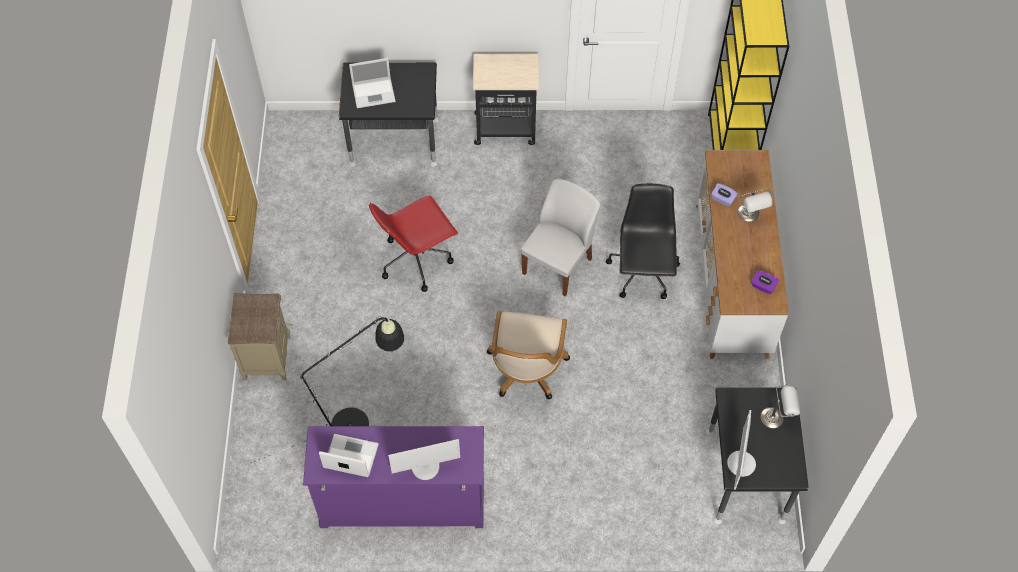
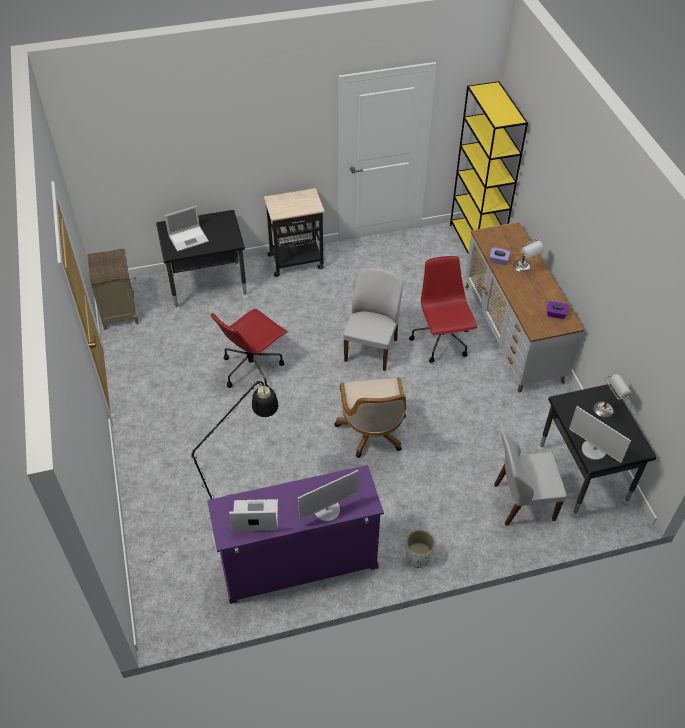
camera: 15 degrees left, 10 degrees down
beige nightstand [228,293,292,381] -> beige nightstand moved to [87,249,138,330]
black office chair [606,183,680,299] -> red office chair [409,256,477,363]
monitor [727,410,756,490] -> monitor turned 45 degrees counterclockwise [569,406,631,463]
none -> white planter [406,530,435,568]
none -> white chair [494,431,566,526]

